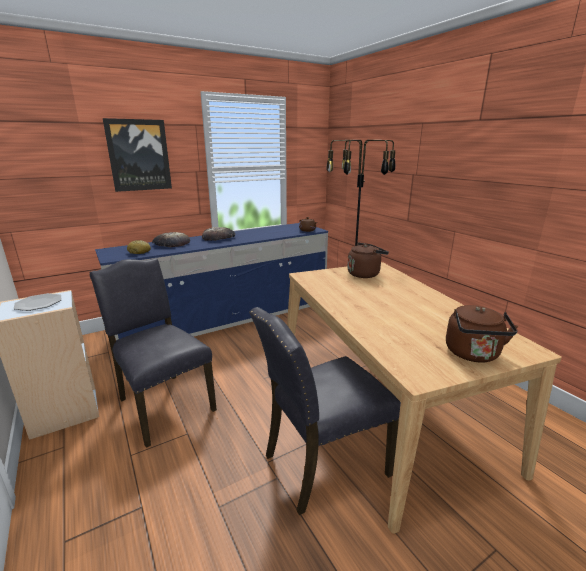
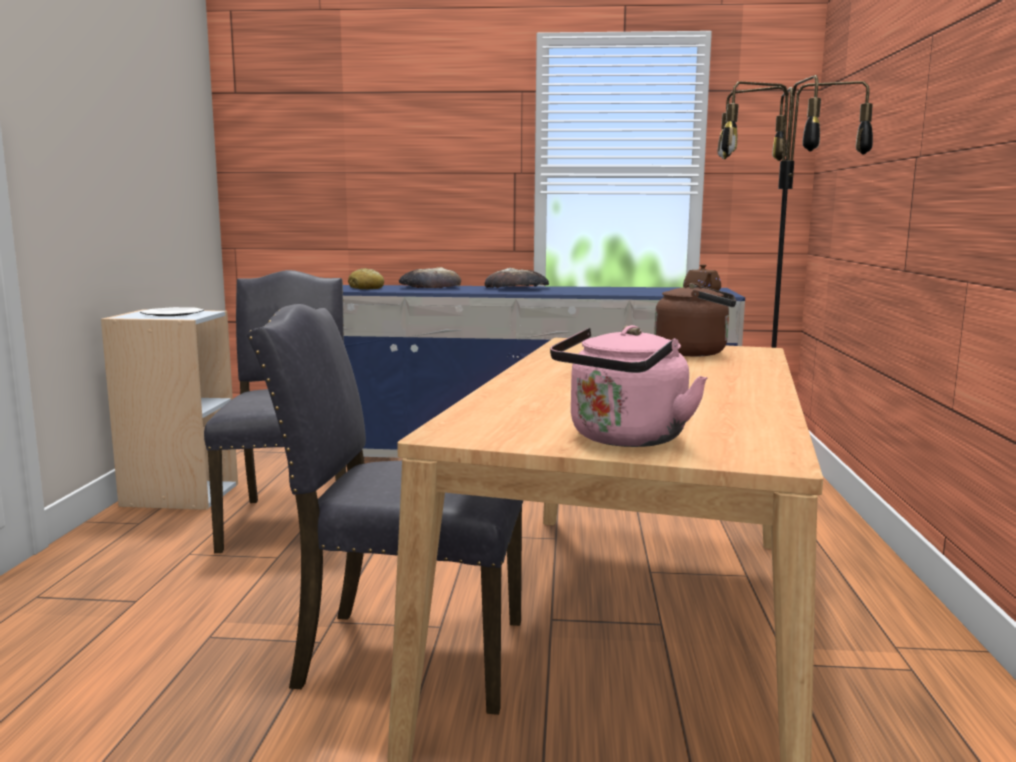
camera: 35 degrees right, 10 degrees down
picture [103,118,172,192] -> none
brown kettle [446,305,518,363] -> pink kettle [550,325,708,447]

